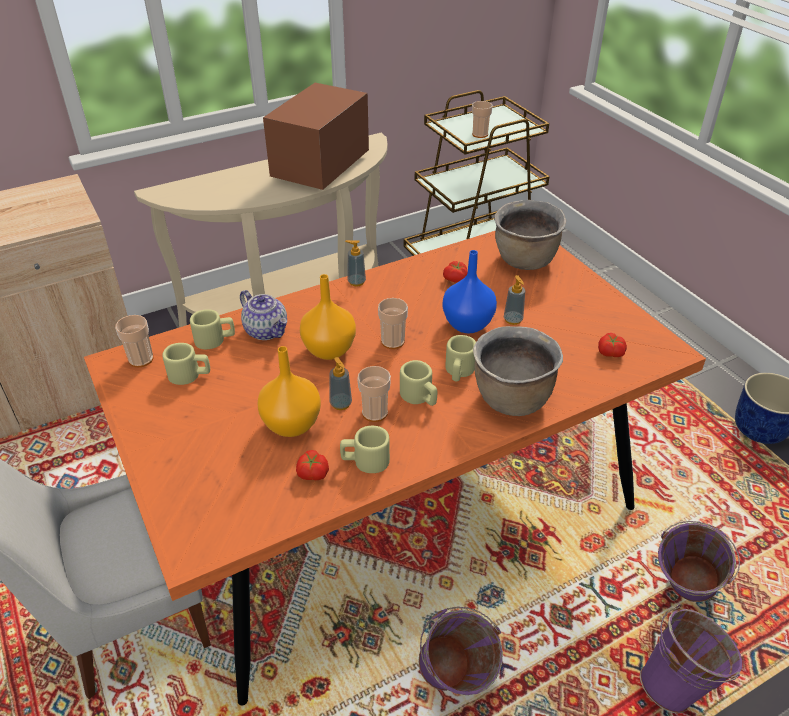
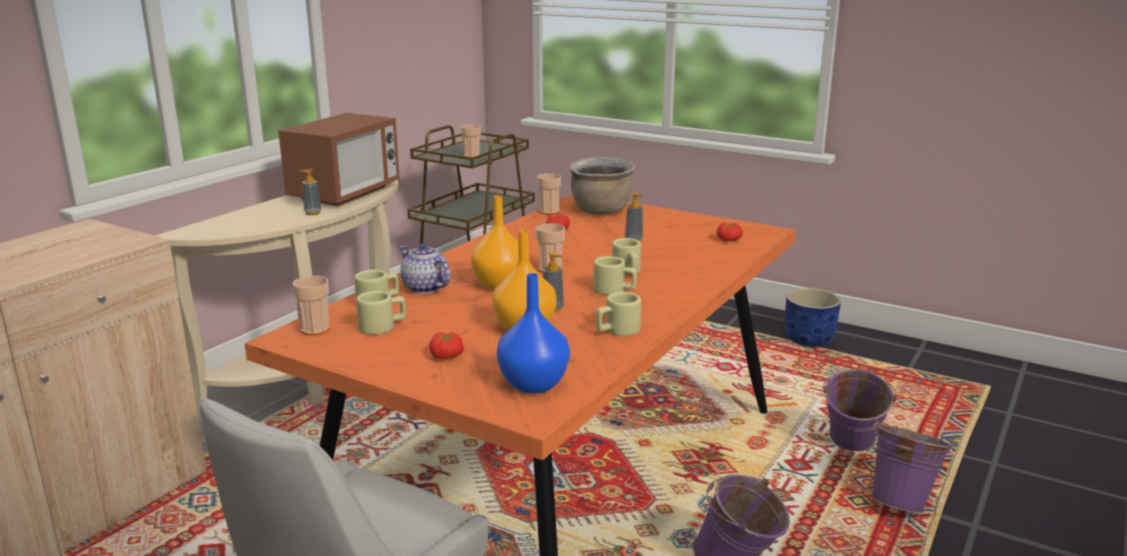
camera: 30 degrees left, 20 degrees down
teapot [240,290,287,340] -> teapot turned 150 degrees counterclockwise [399,243,450,294]
microwave [263,83,369,190] -> microwave turned 150 degrees counterclockwise [278,113,400,206]
tomato [296,450,329,480] -> tomato moved to [429,332,464,360]
soap dispenser [345,240,366,286] -> soap dispenser moved to [300,169,321,215]
cup [357,366,391,422] -> cup moved to [537,173,561,215]
blue vase [443,250,497,333] -> blue vase moved to [497,273,570,394]
brown cooking pot [473,326,563,416] -> none

